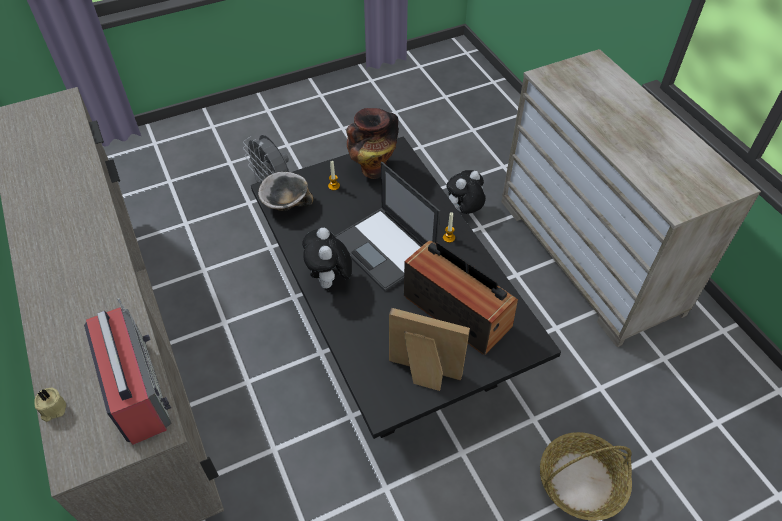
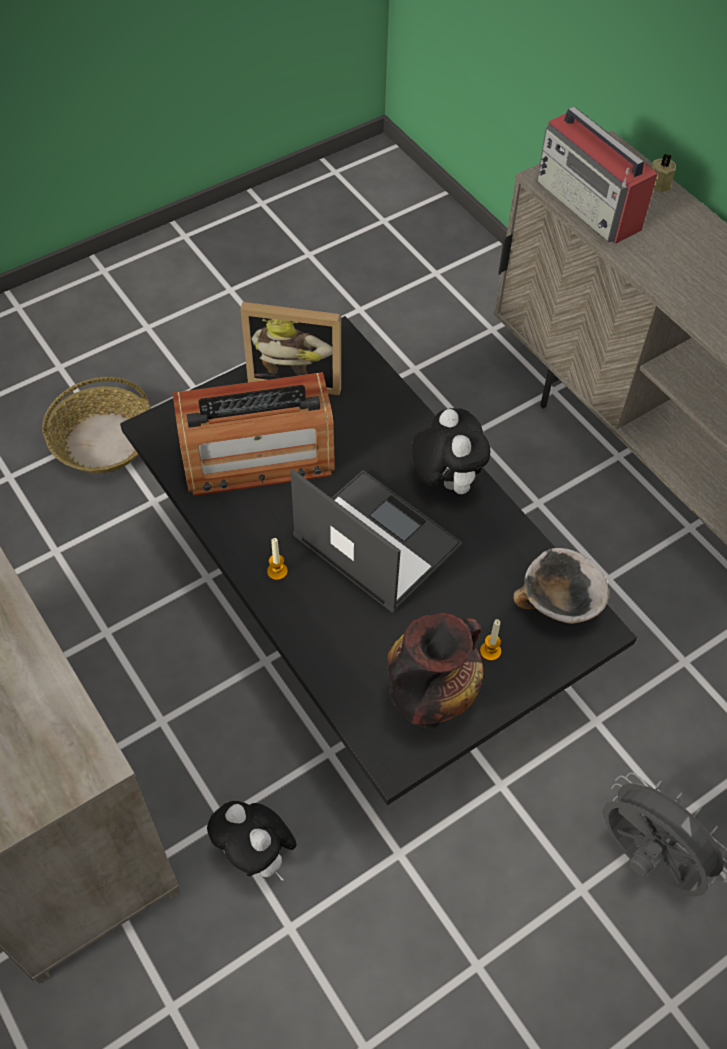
camera: 170 degrees right, 5 degrees up
radio [404,241,518,355] -> radio turned 45 degrees counterclockwise [173,372,335,496]
plush toy [446,170,485,214] -> plush toy turned 90 degrees clockwise [207,801,297,880]

